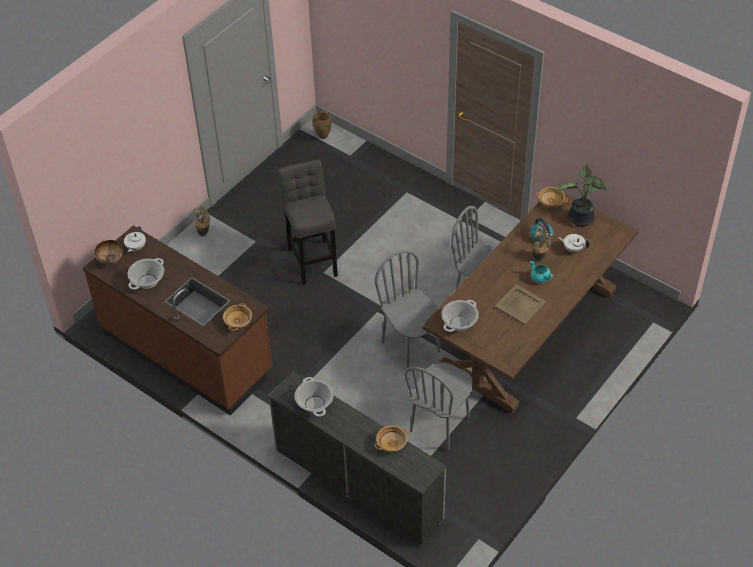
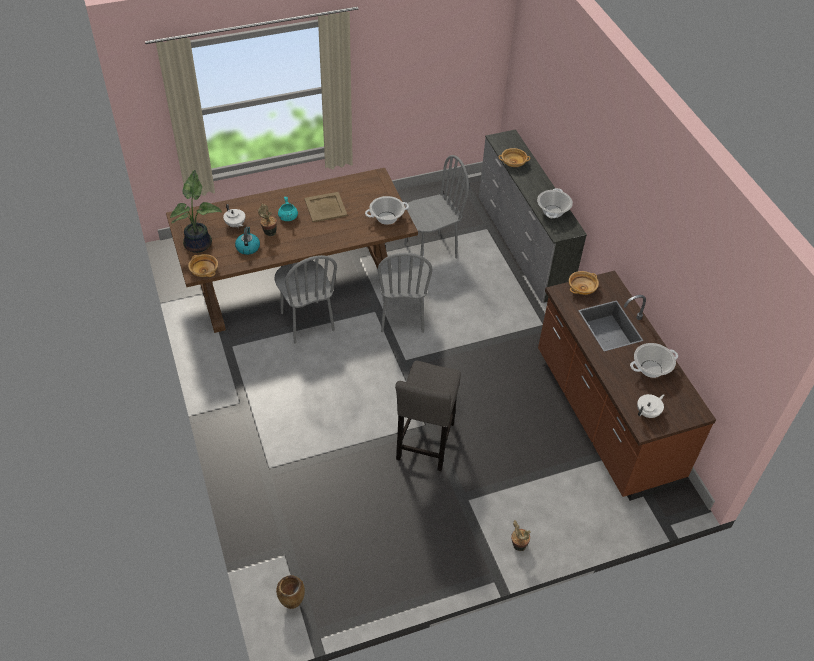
camera: 150 degrees left, 0 degrees up
bowl [94,240,123,266] -> none

